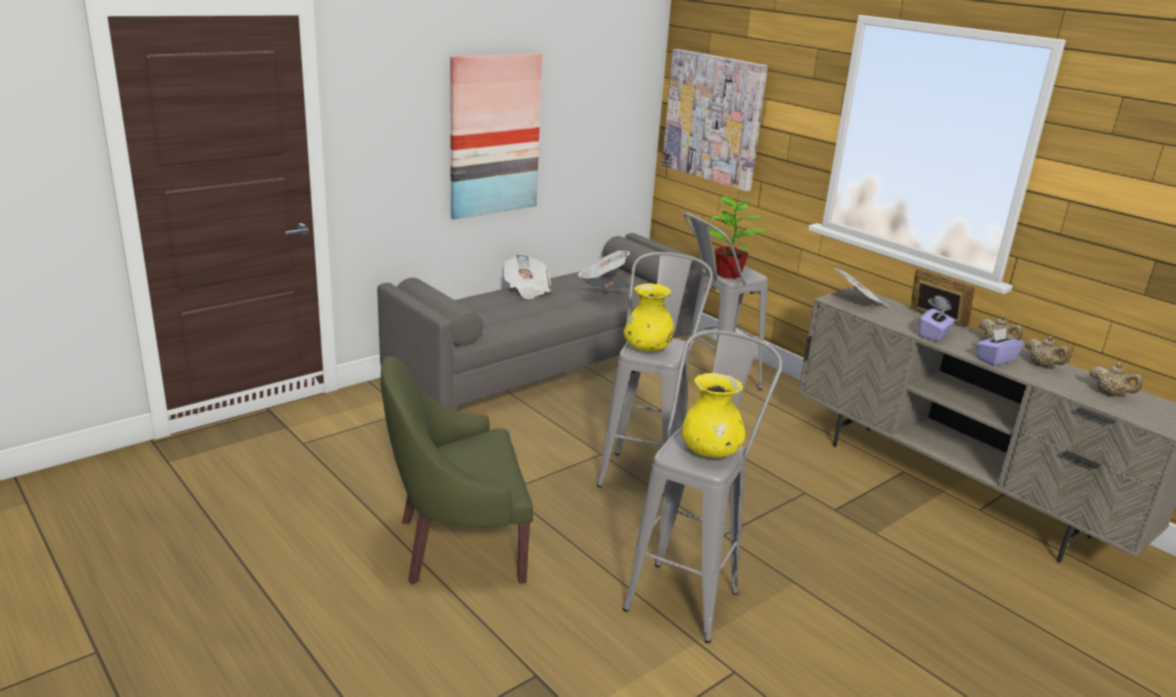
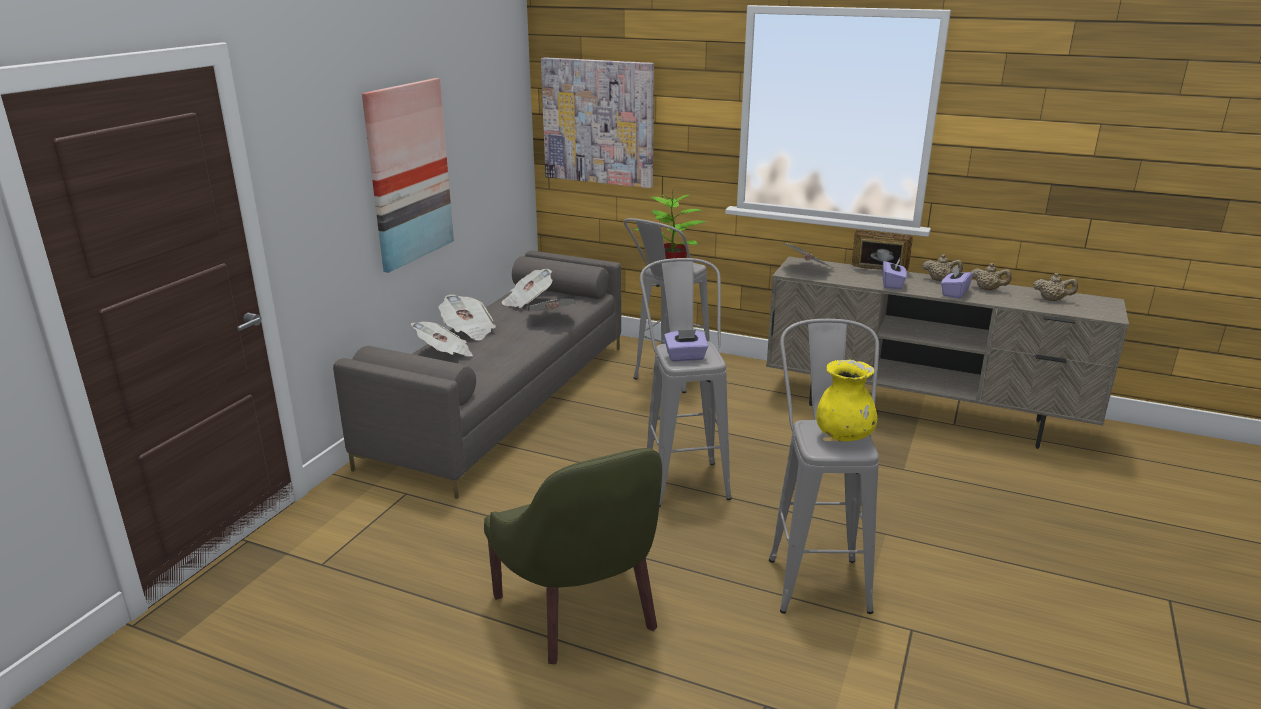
camera: 25 degrees left, 0 degrees up
green armchair [380,356,533,585] -> green armchair turned 75 degrees counterclockwise [484,448,662,664]
yellow vase [623,283,674,351] -> purple tissue box [664,330,708,361]
none -> newspaper [411,322,473,356]

